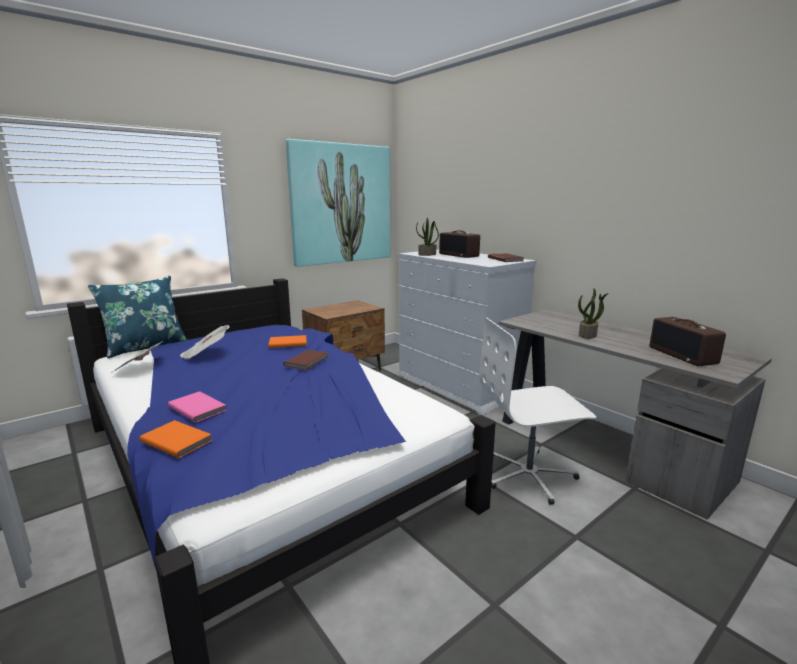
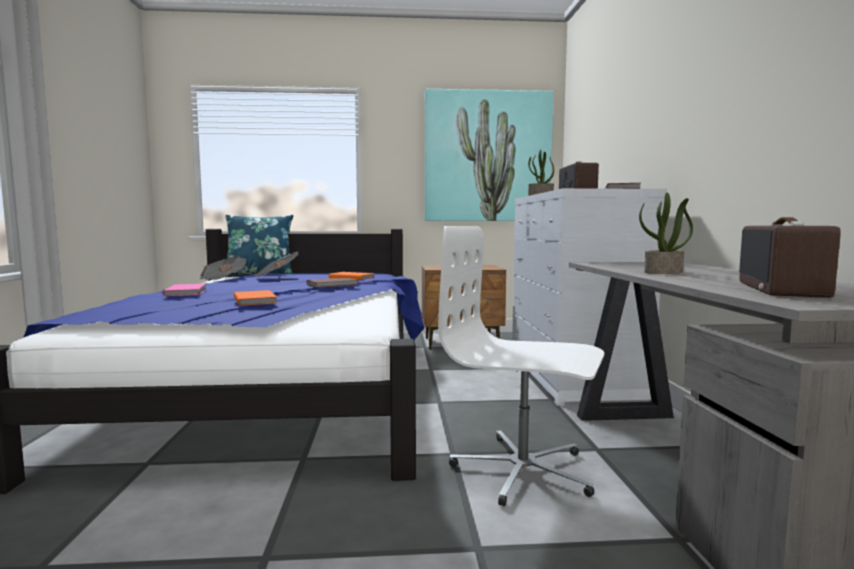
camera: 35 degrees right, 10 degrees down
orange book [140,420,212,458] -> orange book moved to [234,290,277,306]

